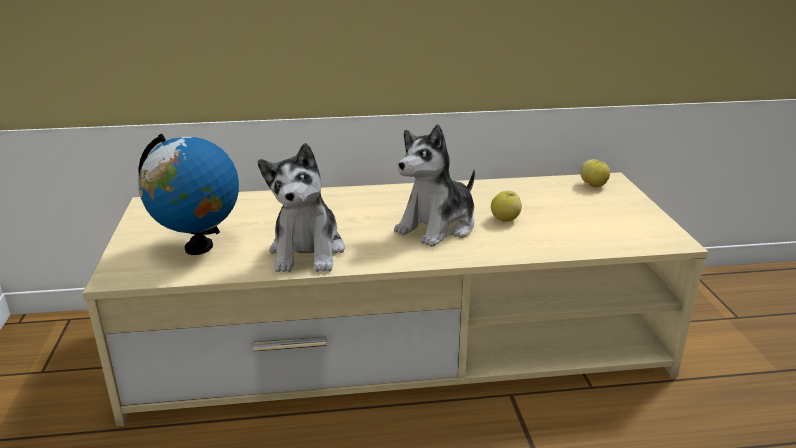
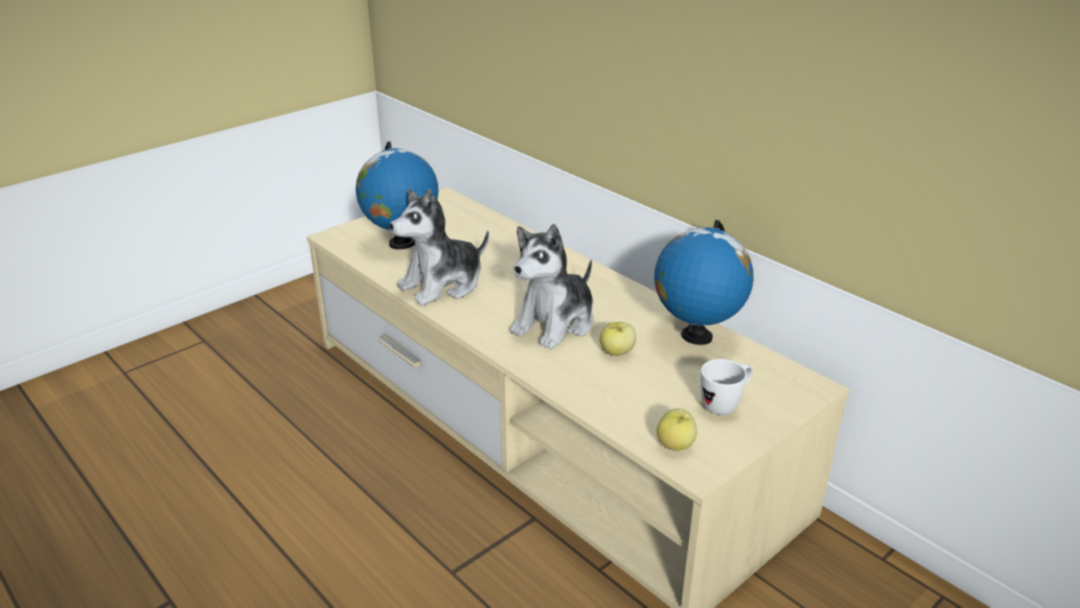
camera: 55 degrees right, 5 degrees up
plush toy [394,124,475,247] -> plush toy turned 60 degrees counterclockwise [510,224,594,350]
apple [580,159,610,187] -> apple moved to [657,408,697,451]
none -> globe [654,220,754,345]
none -> white mug [701,359,753,415]

